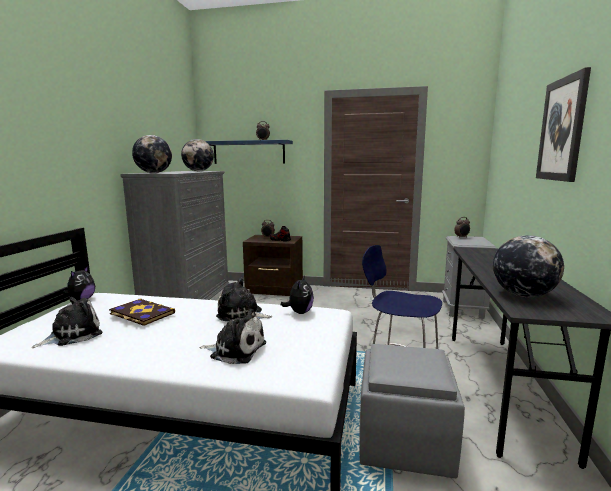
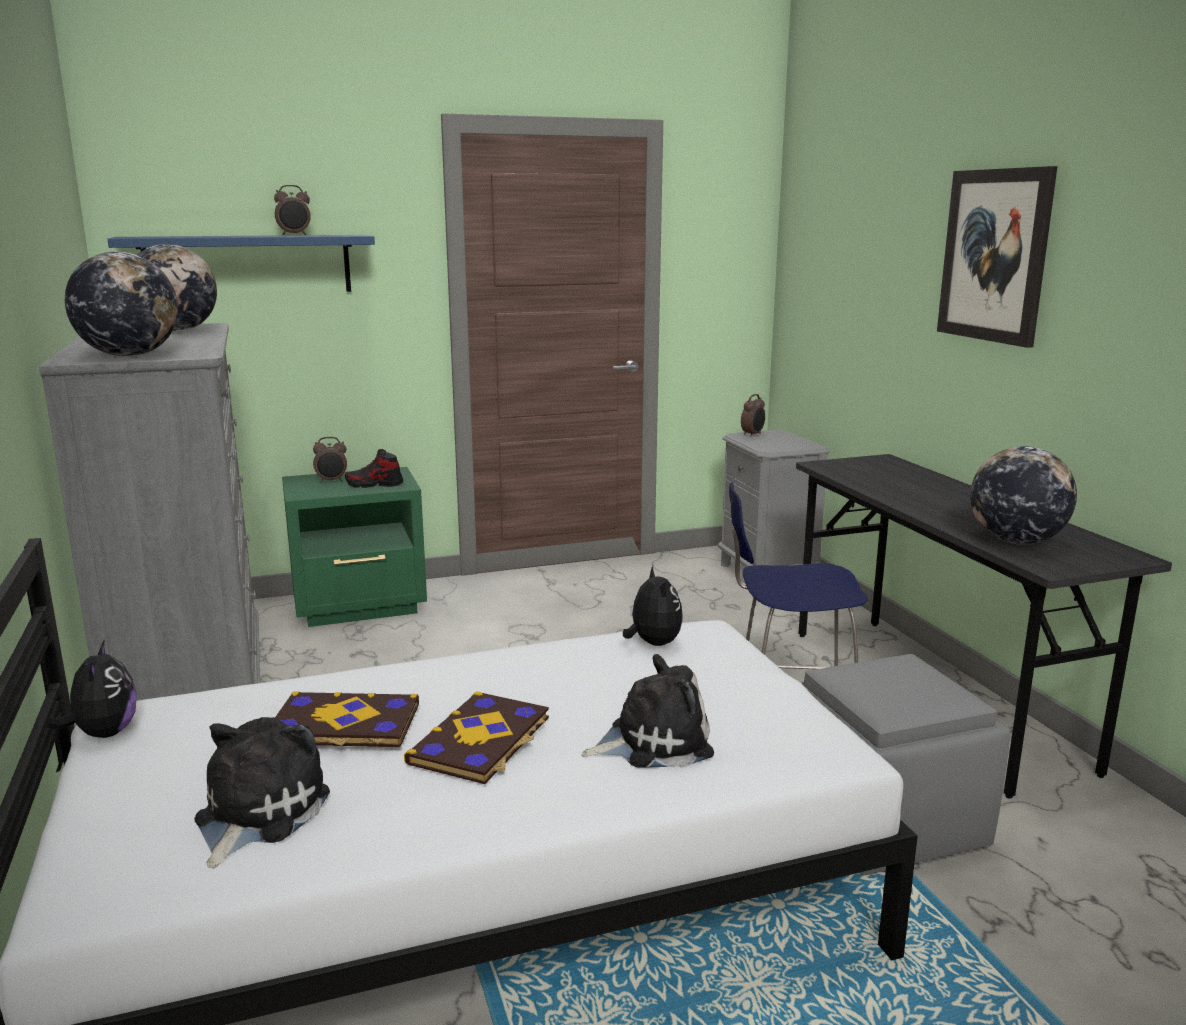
camera: 30 degrees left, 5 degrees up
plush toy [216,277,272,321] -> none
brown nightstand [243,235,303,296] -> green nightstand [282,467,427,627]
none -> book [404,691,549,784]

